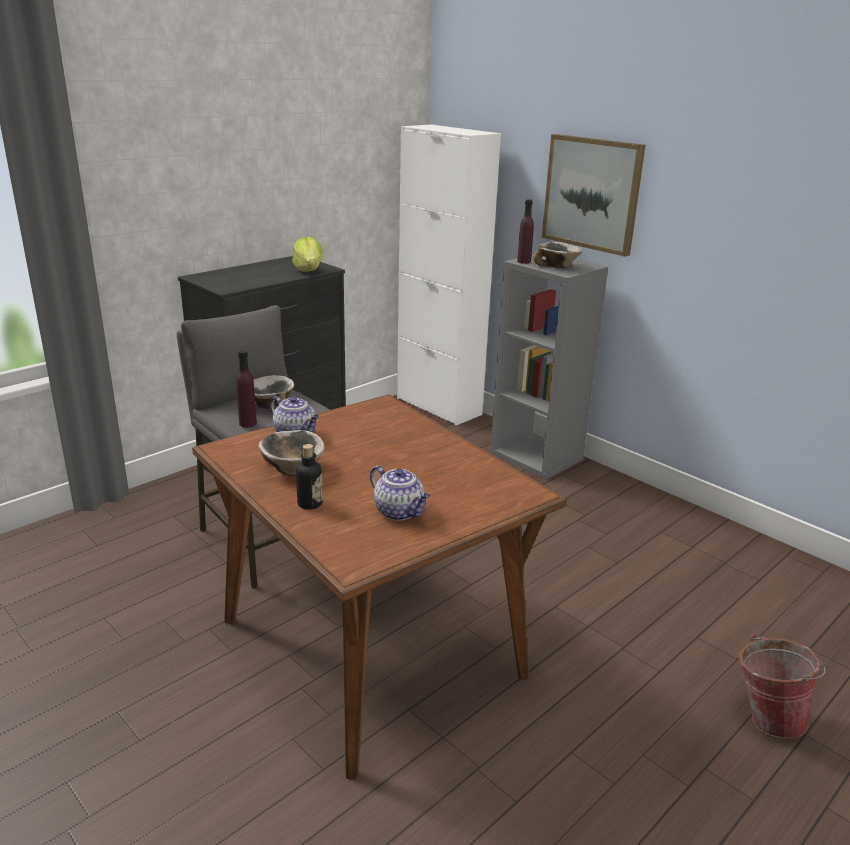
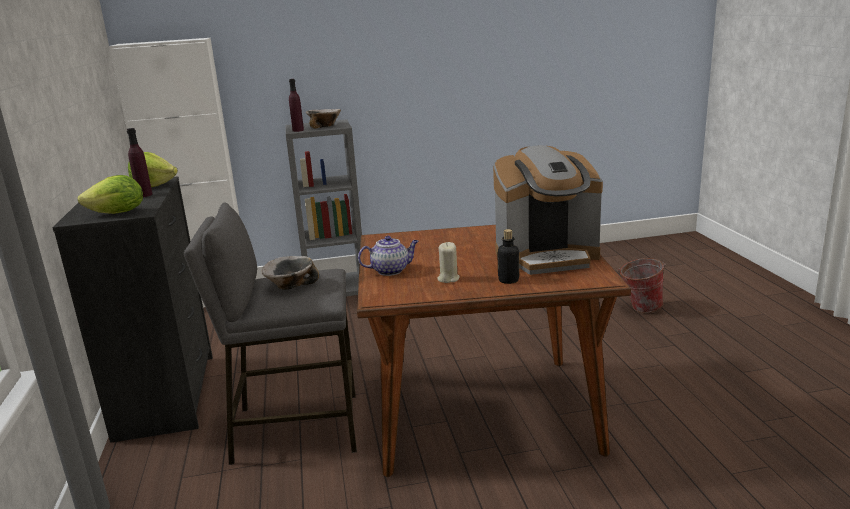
camera: 55 degrees left, 5 degrees down
purple bottle [236,350,257,427] -> purple bottle moved to [127,128,153,197]
bowl [259,430,325,476] -> beige candle [437,242,460,283]
teapot [370,465,430,521] -> coffee machine [493,145,603,275]
picture [542,134,646,257] -> none
none -> lettuce [78,175,143,214]

